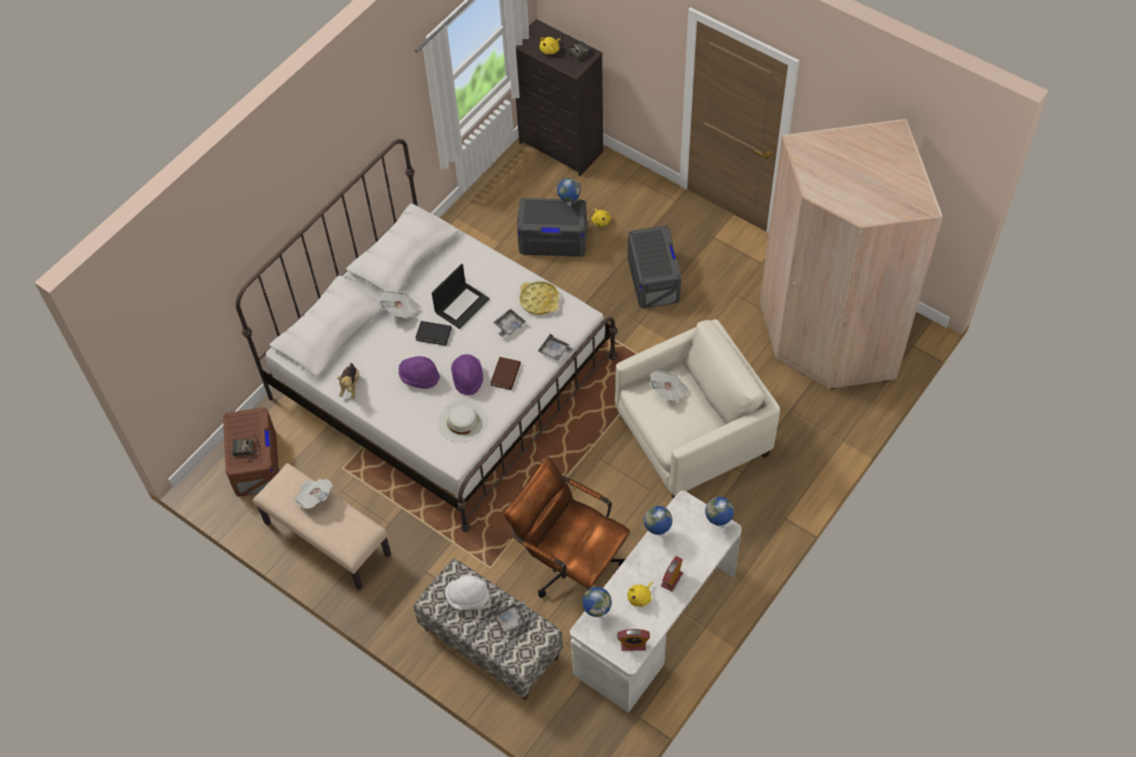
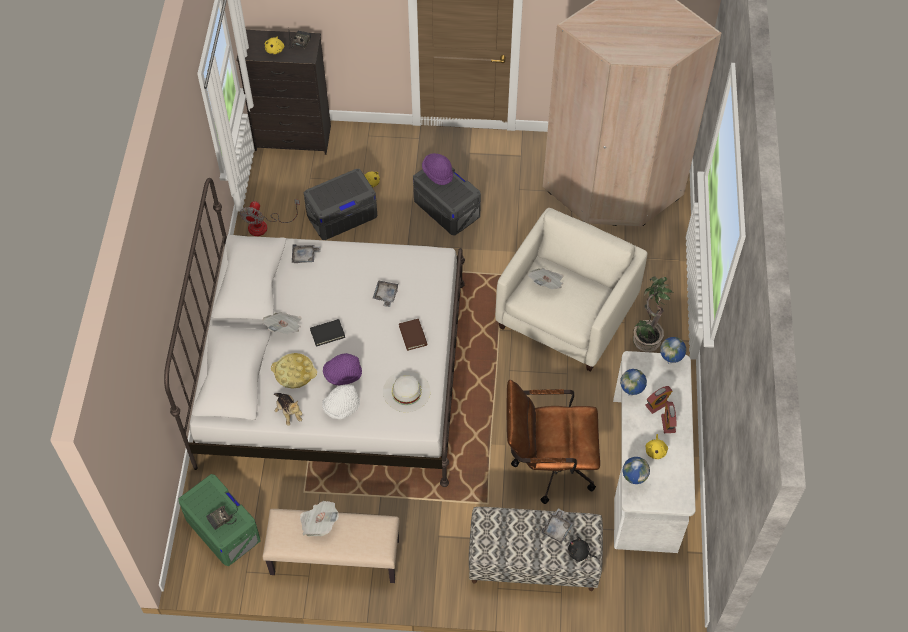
camera: 35 degrees left, 0 degrees up
brown storage box [223,407,279,497] -> green storage box [179,474,260,566]
laptop [432,264,490,329] -> none
white hat [445,576,489,610] -> white hat moved to [322,385,360,419]
purple hat [451,354,483,395] -> purple hat moved to [422,153,453,185]
yellow tray [519,281,559,315] -> yellow tray moved to [271,353,317,389]
grey tray [538,334,574,361] -> grey tray moved to [292,244,321,263]
globe [557,178,581,206] -> none
alarm clock [617,629,650,651] -> alarm clock moved to [645,386,673,414]
none -> fan [240,199,300,236]
none -> black plush toy [568,537,598,562]
none -> potted plant [633,277,673,352]

